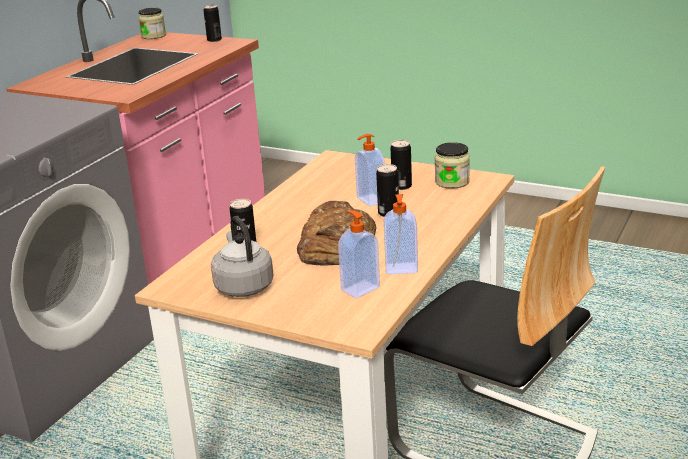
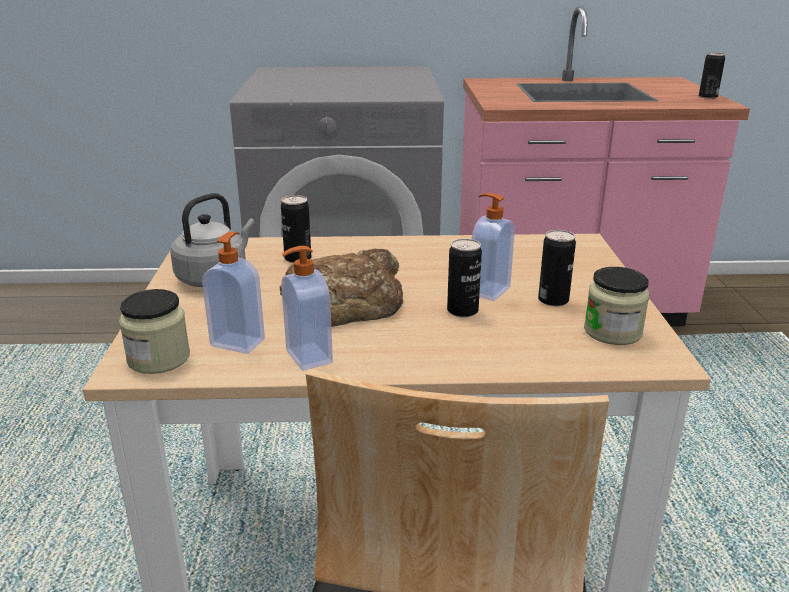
camera: 60 degrees right, 0 degrees up
jar [138,8,166,39] -> jar moved to [119,289,190,374]

